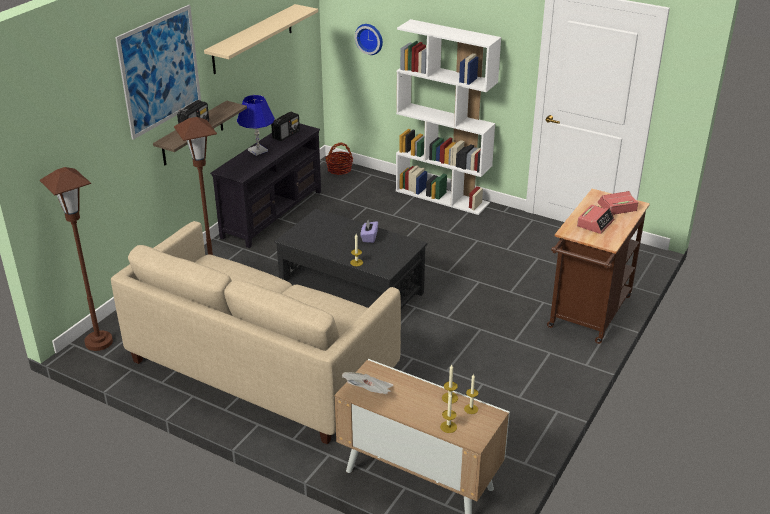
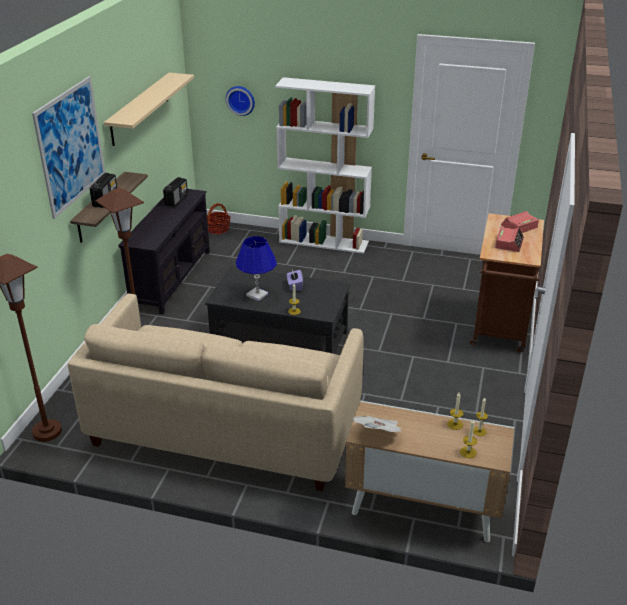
camera: 15 degrees left, 0 degrees up
blue table lamp [237,95,275,156] -> blue table lamp moved to [236,236,277,301]

